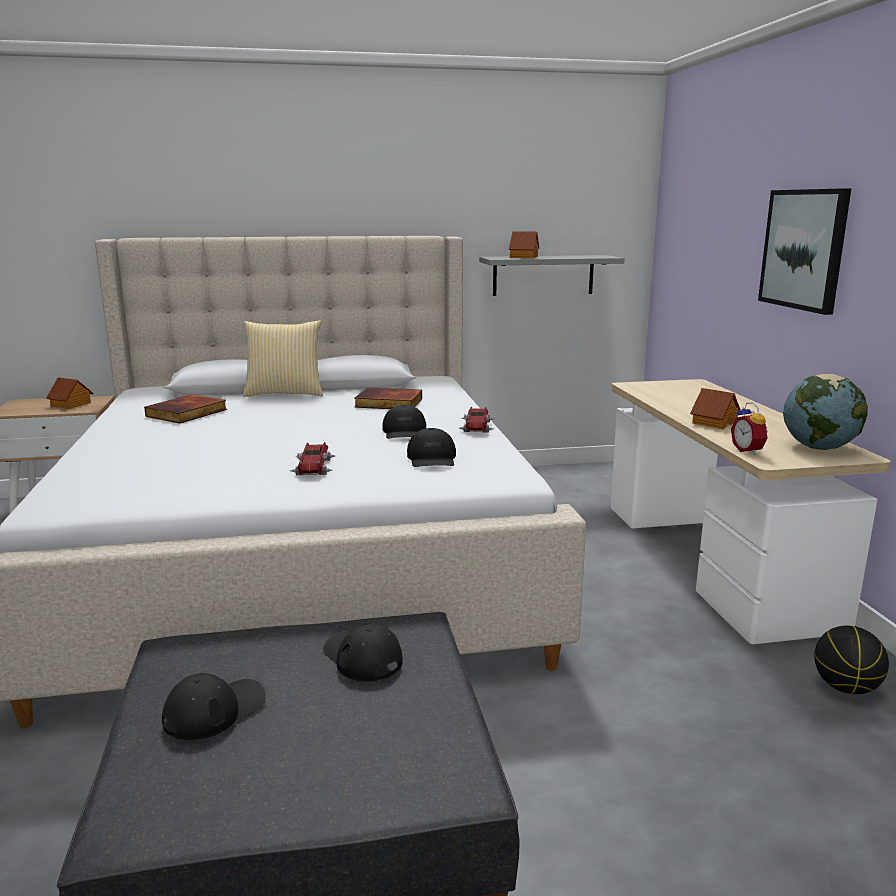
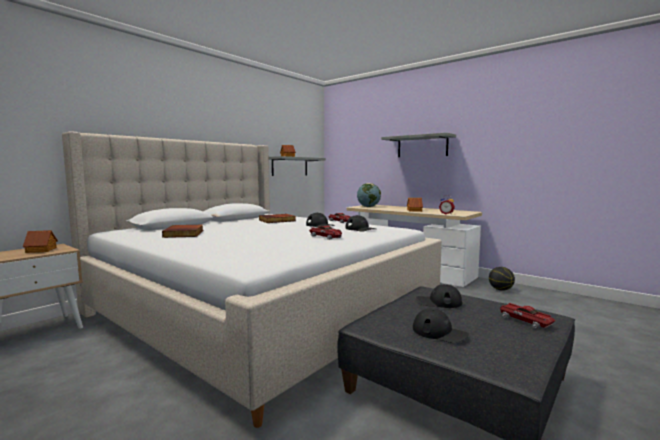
camera: 40 degrees left, 10 degrees down
black cap [162,673,266,740] -> black cap turned 120 degrees clockwise [413,308,469,343]
pillow [243,320,323,397] -> none
picture [758,188,851,315] -> grey shelf [381,133,456,157]
globe [783,374,868,450] -> globe moved to [357,183,381,207]
none -> toy car [500,303,556,329]

